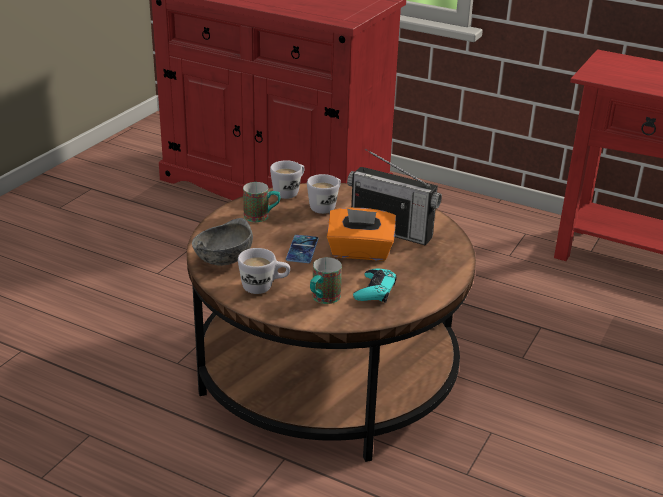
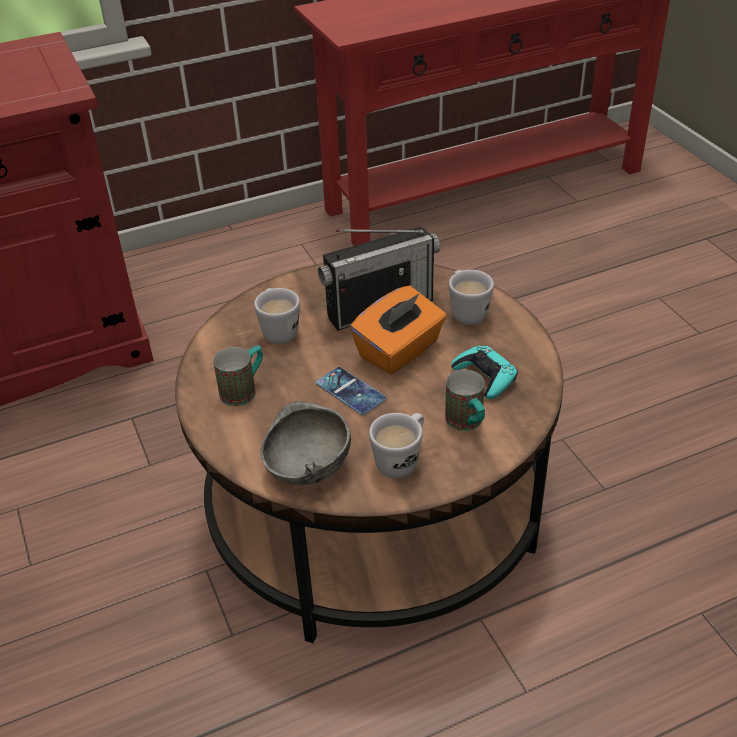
camera: 50 degrees left, 10 degrees up
white mug [270,160,304,199] -> white mug moved to [449,270,494,325]

